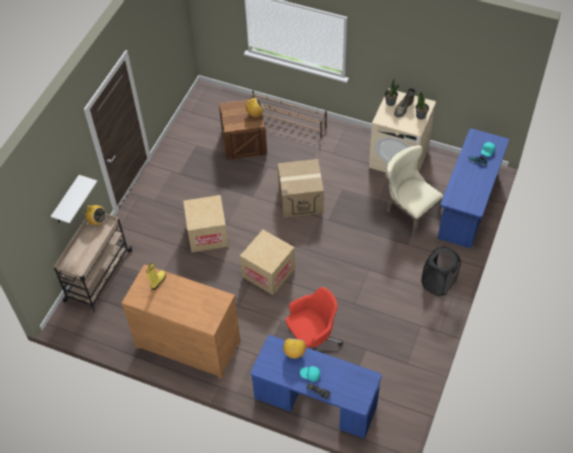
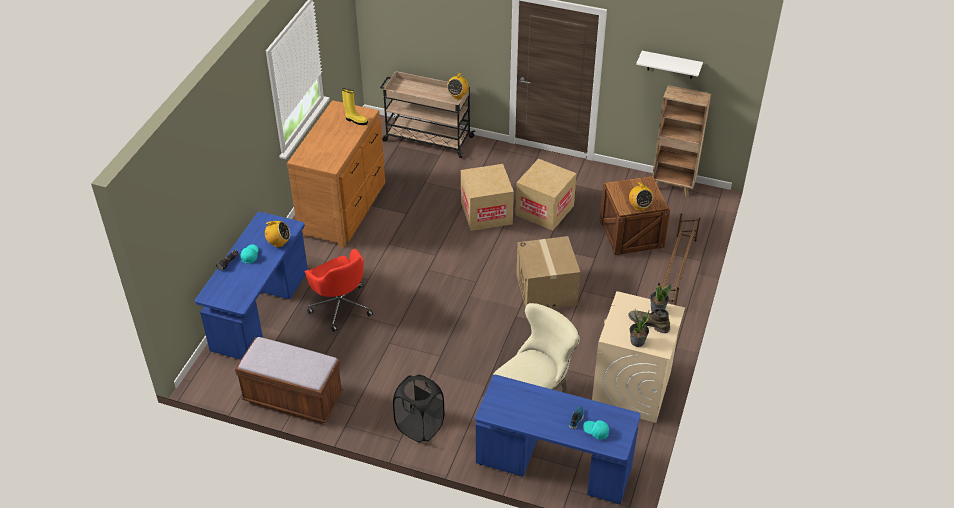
camera: 85 degrees right, 10 degrees down
white shelf [51,175,97,223] -> white shelf moved to [636,51,703,79]
cardboard box [240,230,295,295] -> cardboard box moved to [515,159,576,231]
none -> brown bench [235,337,343,424]
none -> brown bookcase [652,85,711,197]

